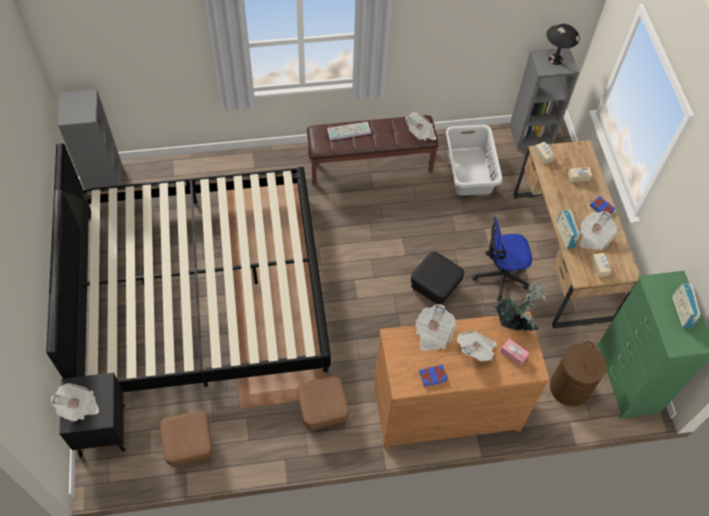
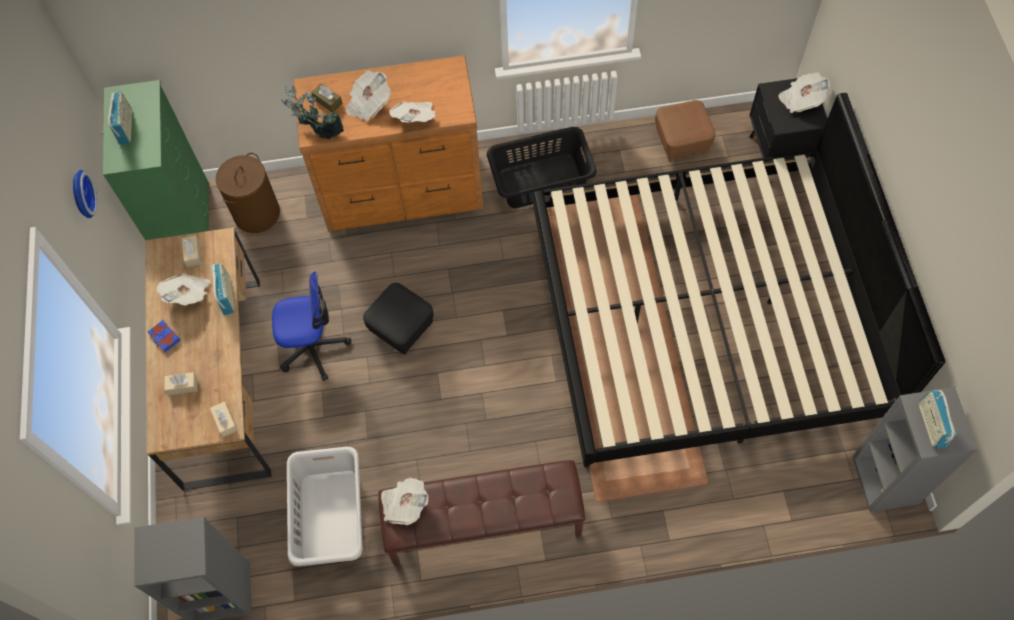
camera: 175 degrees left, 5 degrees up
brown ottoman [297,376,349,431] -> black laundry basket [487,127,597,208]
keyboard [327,122,371,141] -> none
blue book [419,364,448,387] -> none
pink tissue box [500,339,529,366] -> brown tissue box [311,83,342,112]
black table lamp [546,24,580,65] -> none
none -> wall clock [73,170,98,218]
none -> radio [919,390,956,449]

